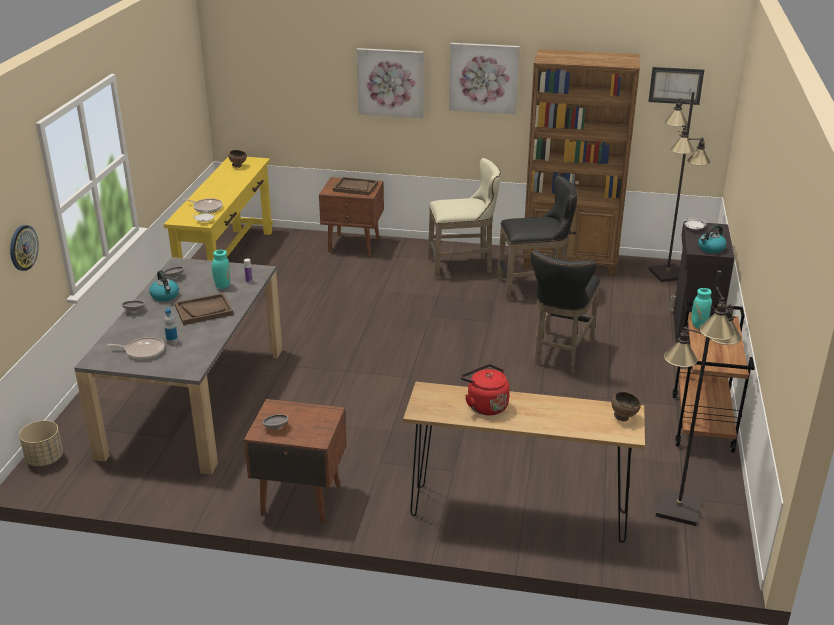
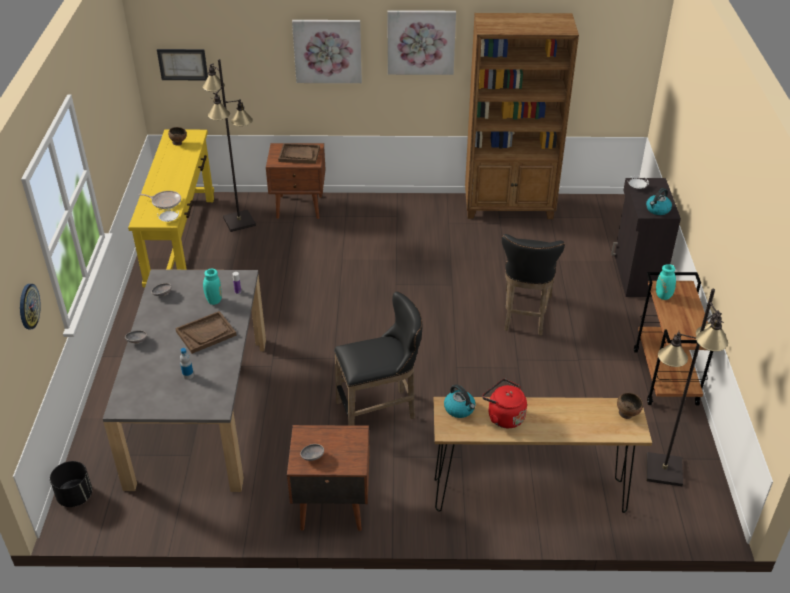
camera: 10 degrees left, 10 degrees up
beige planter [19,420,63,466] -> black planter [50,461,92,507]
frying pan [107,337,165,360] -> none
kettle [149,270,179,302] -> kettle moved to [444,384,476,418]
beige stool [428,158,501,279] -> none
black stool [497,175,578,301] -> black stool moved to [334,292,422,426]
picture [648,67,704,105] -> picture moved to [157,49,208,80]
black floor lamp [649,92,710,282] -> black floor lamp moved to [203,59,256,232]

